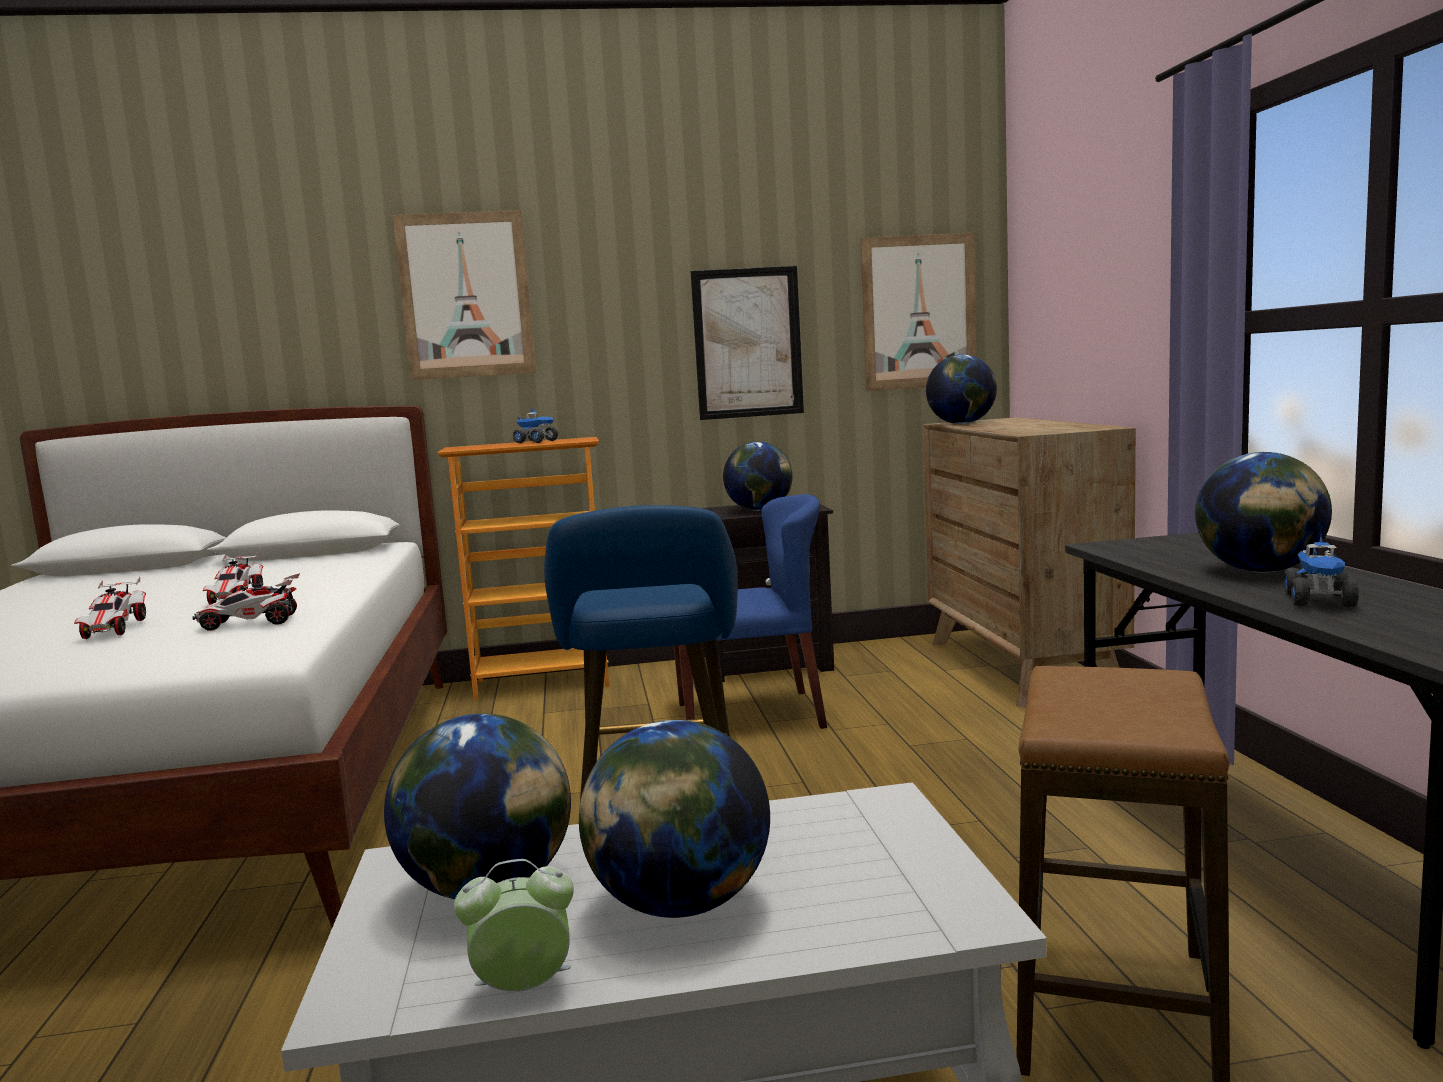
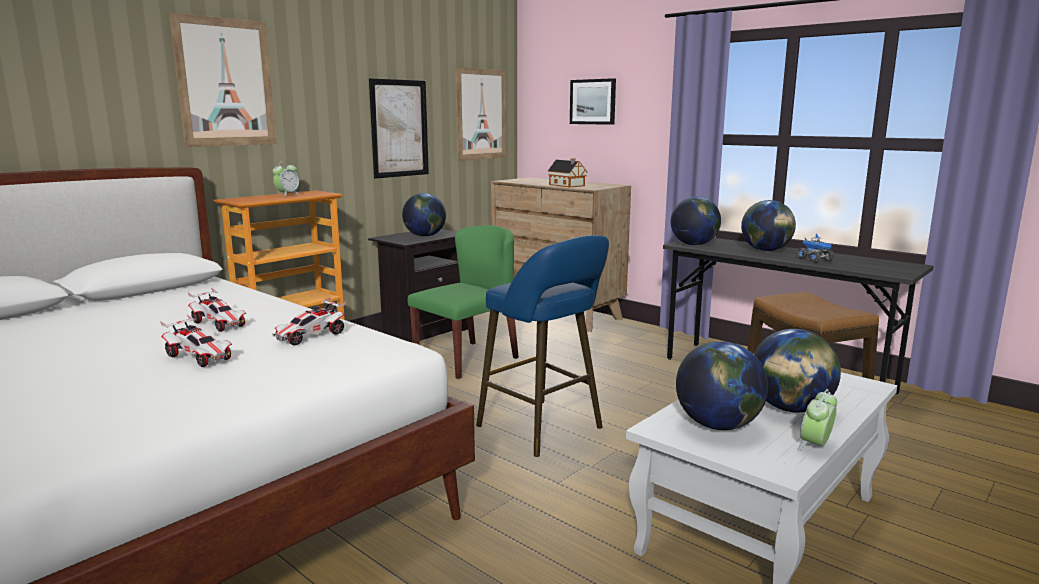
camera: 40 degrees left, 5 degrees up
toy truck [513,408,558,443] -> alarm clock [273,161,300,197]
blue chair [674,494,827,729] -> green chair [407,225,519,379]
globe [926,354,997,424] -> globe moved to [671,196,721,245]
none -> toy house [547,158,587,187]
none -> picture [570,78,616,125]

